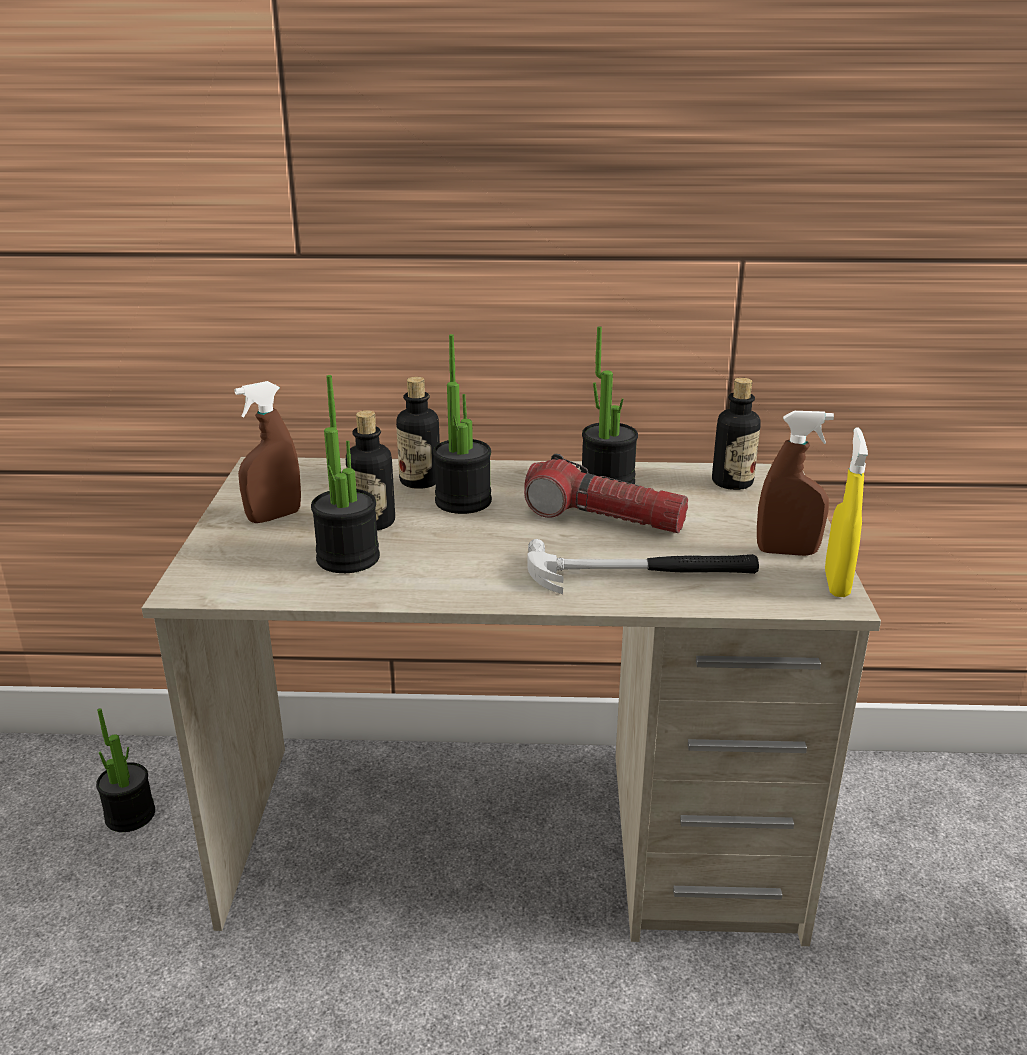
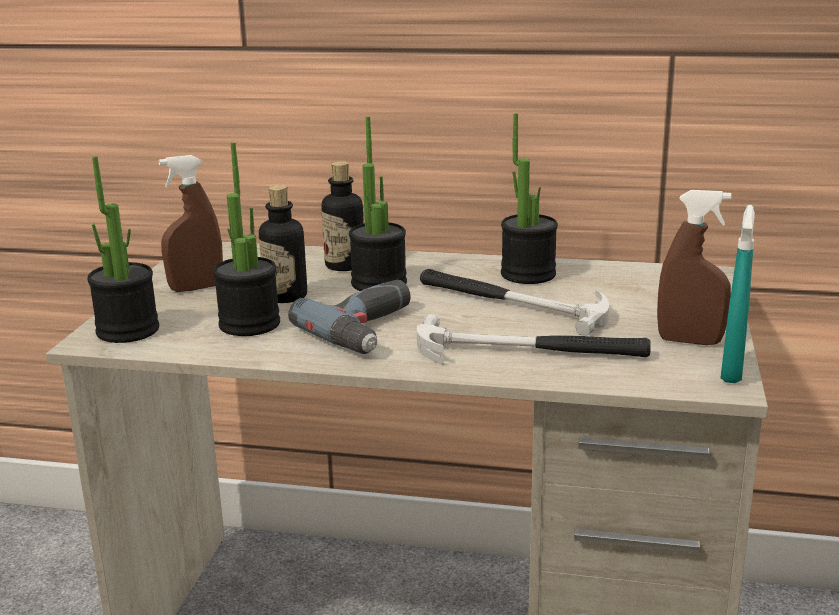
camera: 10 degrees right, 5 degrees down
potted plant [96,708,155,832] -> potted plant moved to [87,156,159,343]
flashlight [524,454,688,533] -> hammer [420,269,609,336]
bottle [712,378,761,490] -> none
yellow spray bottle [825,427,868,597] -> turquoise spray bottle [720,205,755,383]
none -> power drill [288,280,411,354]

